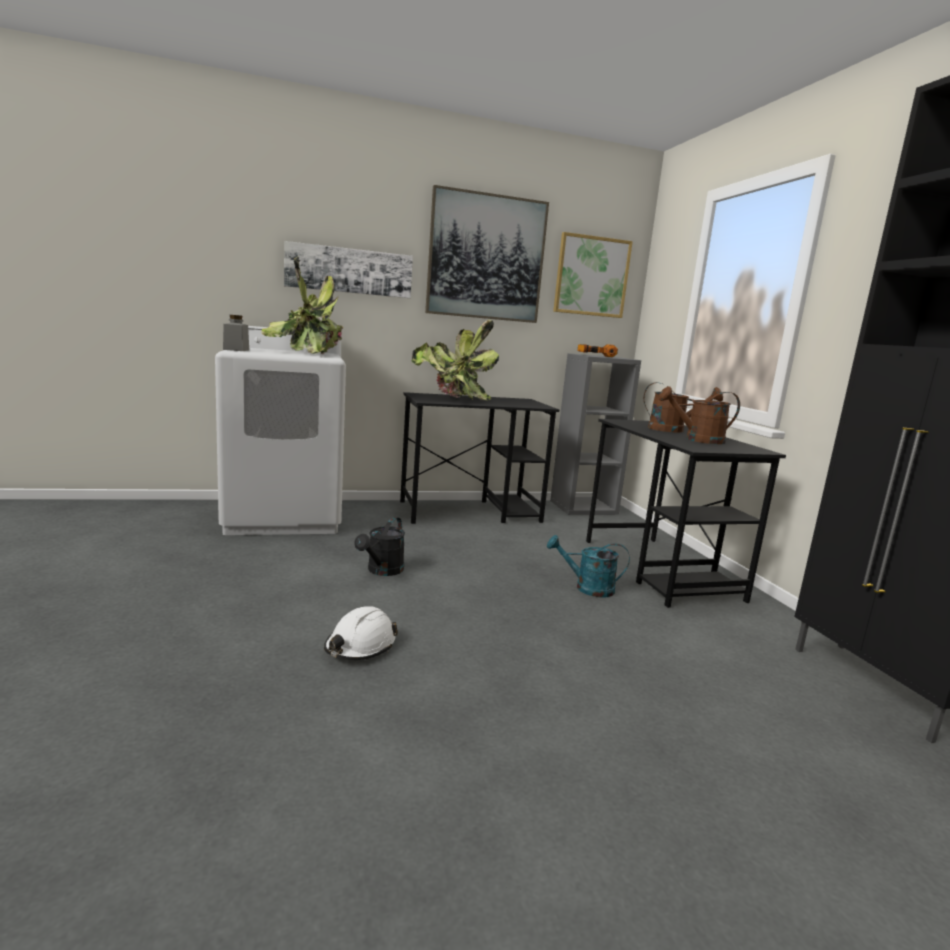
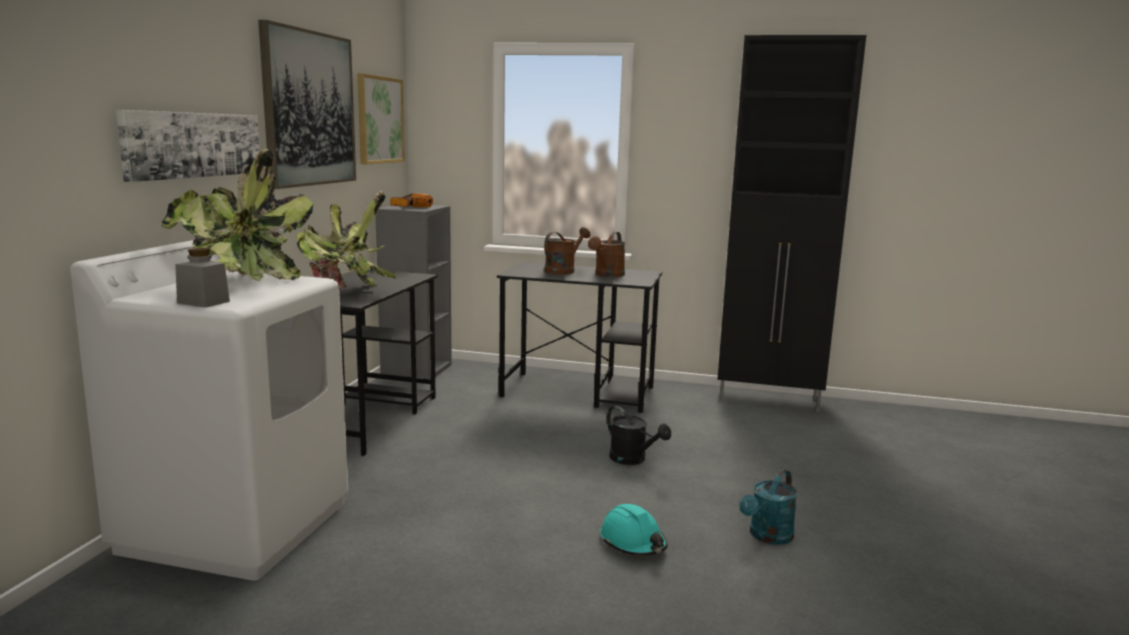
camera: 60 degrees left, 0 degrees up
white hard hat [324,606,398,660] -> turquoise hard hat [600,504,668,556]
black watering can [354,517,405,576] -> black watering can moved to [607,406,671,465]
turquoise watering can [547,535,630,597] -> turquoise watering can moved to [739,470,797,544]

